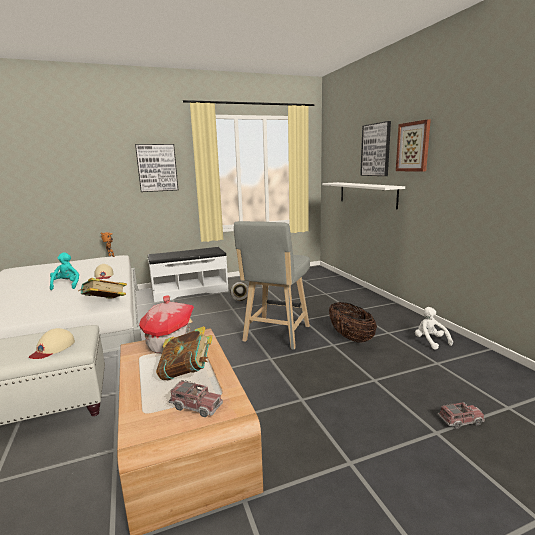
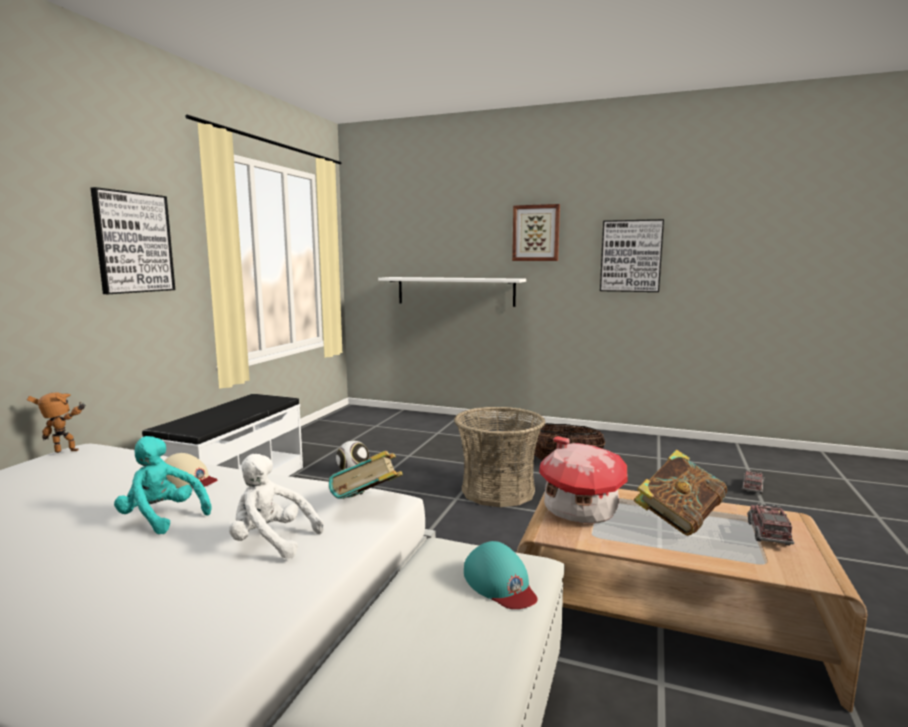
camera: 50 degrees left, 5 degrees down
beige cap [29,328,75,359] -> turquoise cap [464,541,538,609]
toy truck [169,380,223,417] -> toy truck turned 45 degrees counterclockwise [747,504,794,546]
grey stool [234,221,310,349] -> basket [454,407,545,507]
picture [360,121,391,176] -> picture moved to [600,219,664,292]
white plush toy [415,307,453,350] -> white plush toy moved to [229,454,324,559]

